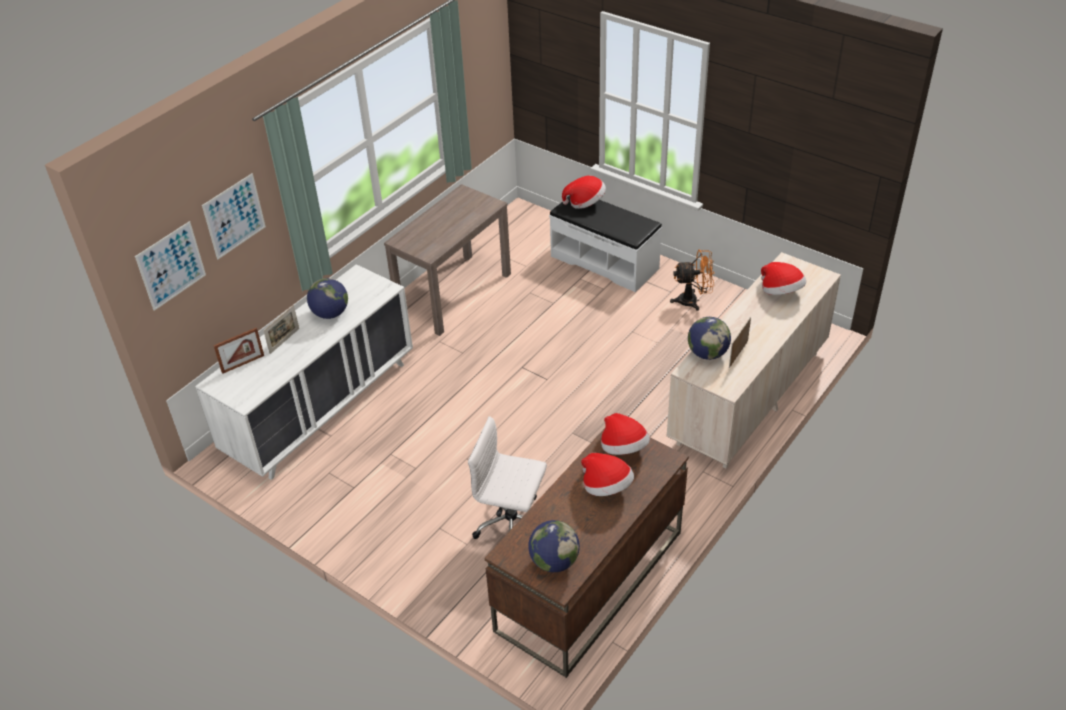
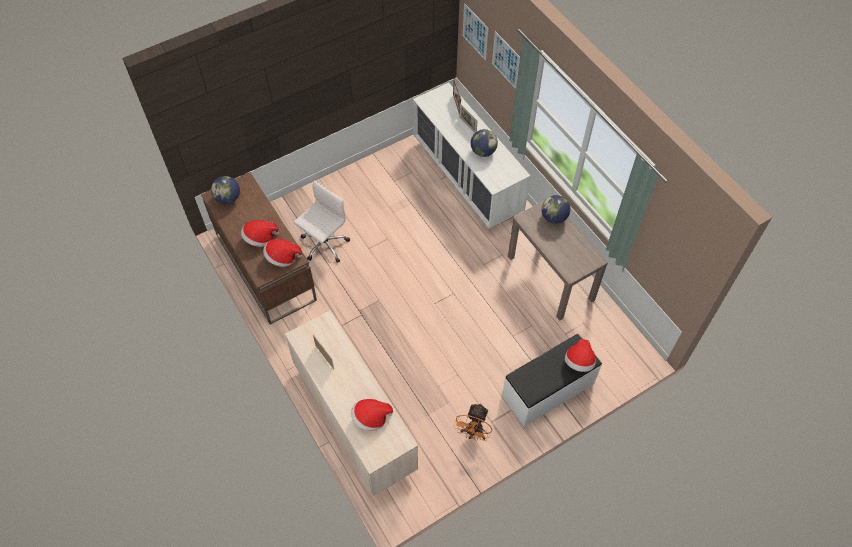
camera: 110 degrees right, 15 degrees up
globe [688,317,731,360] -> globe moved to [542,195,570,224]

